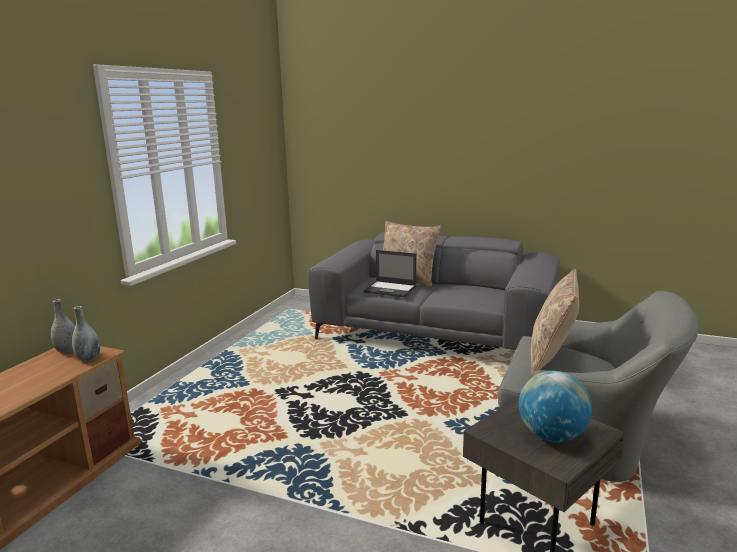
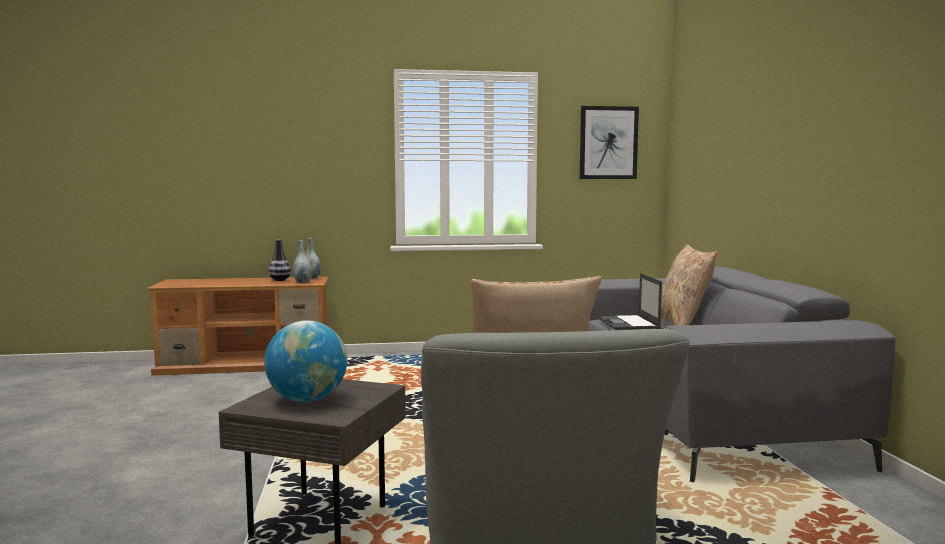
camera: 60 degrees right, 10 degrees down
none -> vase [268,240,291,281]
none -> picture [580,106,639,179]

